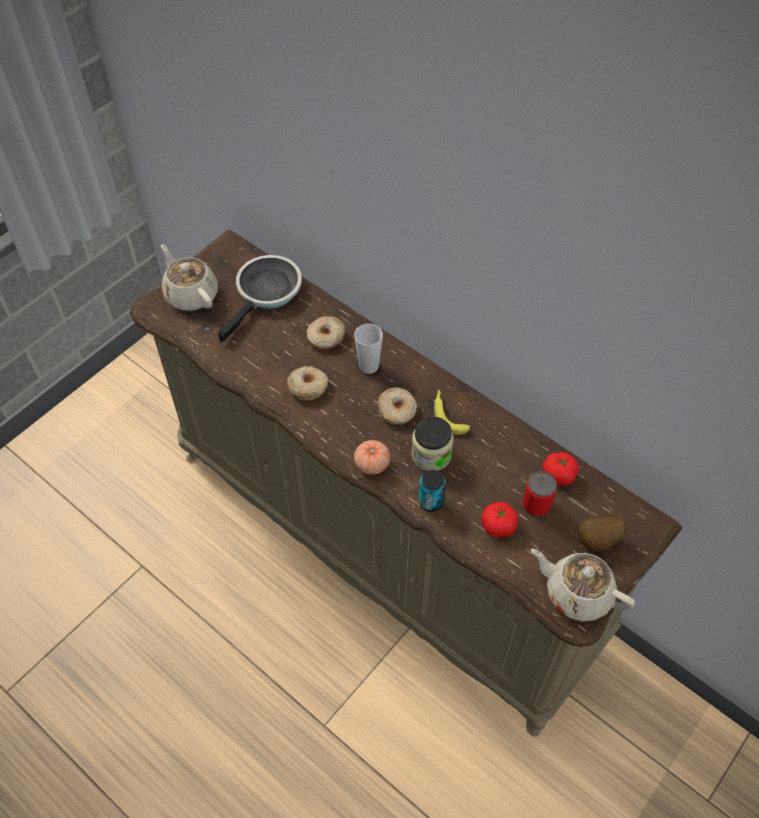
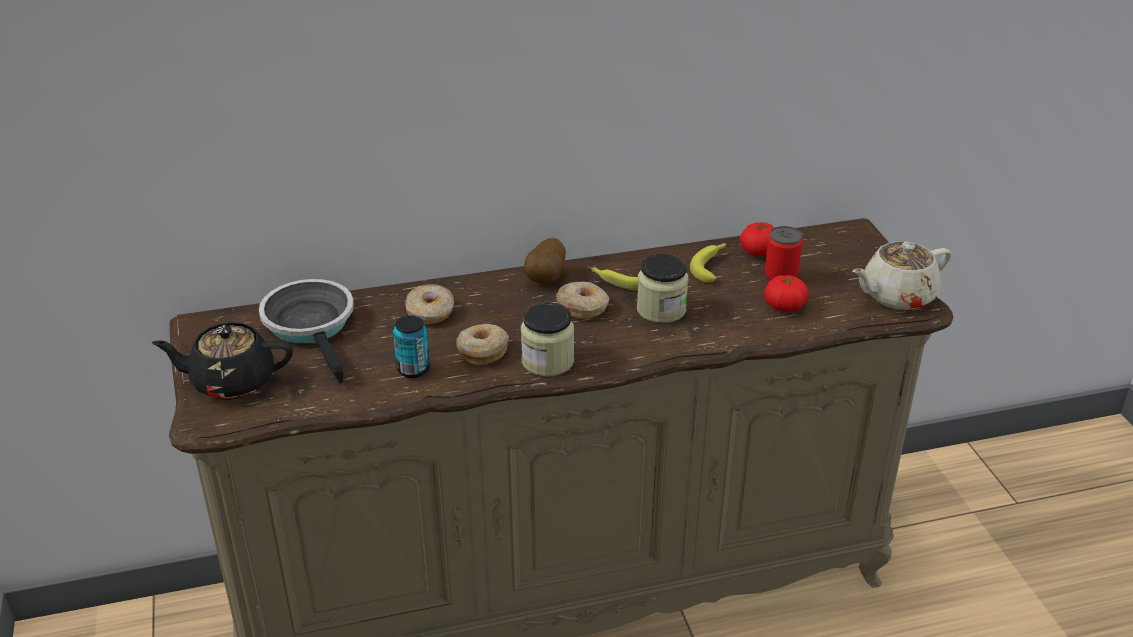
camera: 55 degrees left, 20 degrees down
beige teapot [161,244,218,311] -> black teapot [152,322,293,400]
cup [354,324,383,374] -> none
tomato [354,440,390,474] -> none
can [418,470,446,512] -> can moved to [393,315,430,378]
potato [578,516,626,552] -> potato moved to [524,238,566,284]
none -> jar [521,302,574,376]
none -> banana [690,243,726,283]

